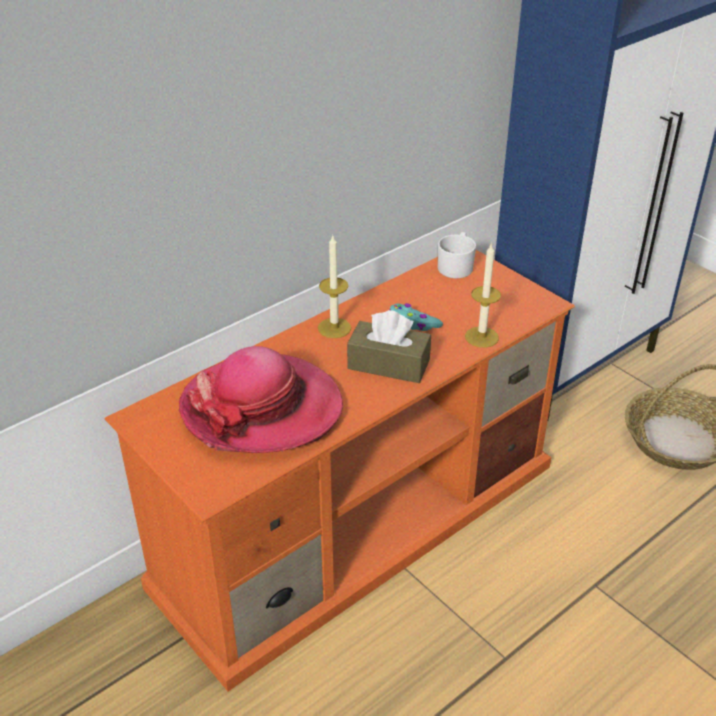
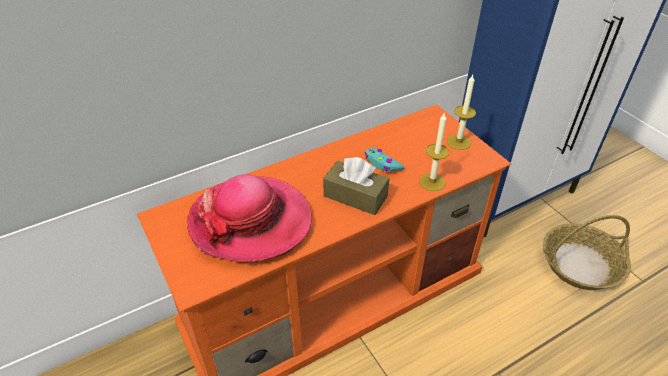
camera: 10 degrees right, 5 degrees up
candle [318,236,351,338] -> candle moved to [447,75,476,150]
white mug [438,232,476,278] -> none

